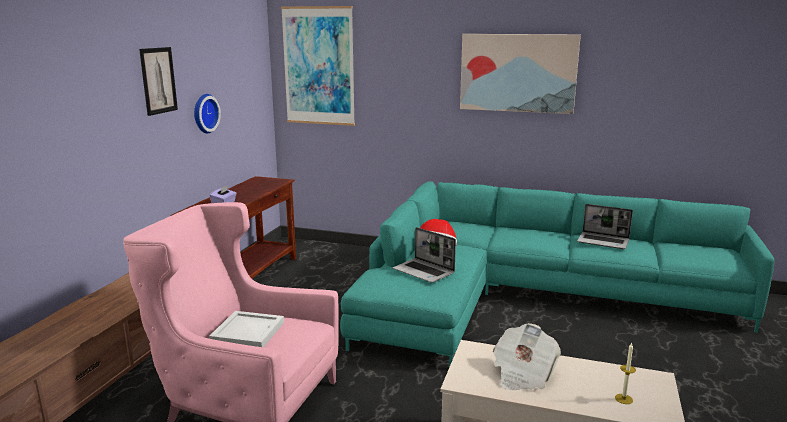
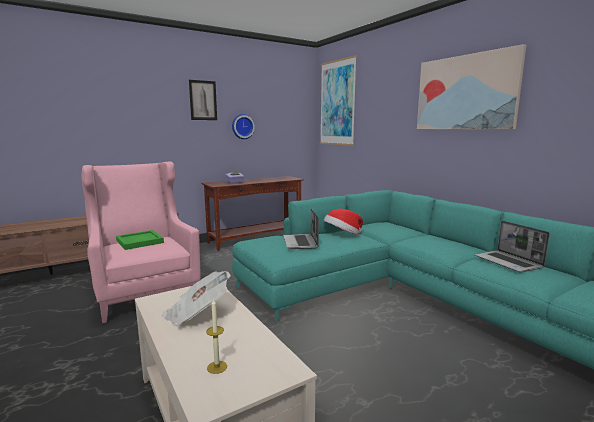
camera: 40 degrees right, 5 degrees down
white tray [209,311,284,347] -> green tray [116,230,164,250]

